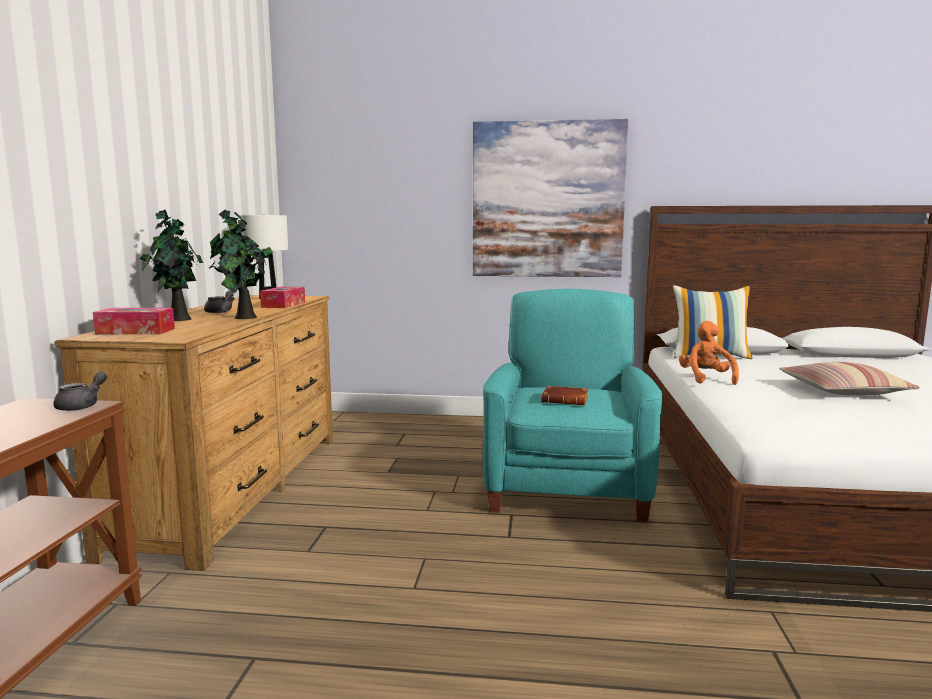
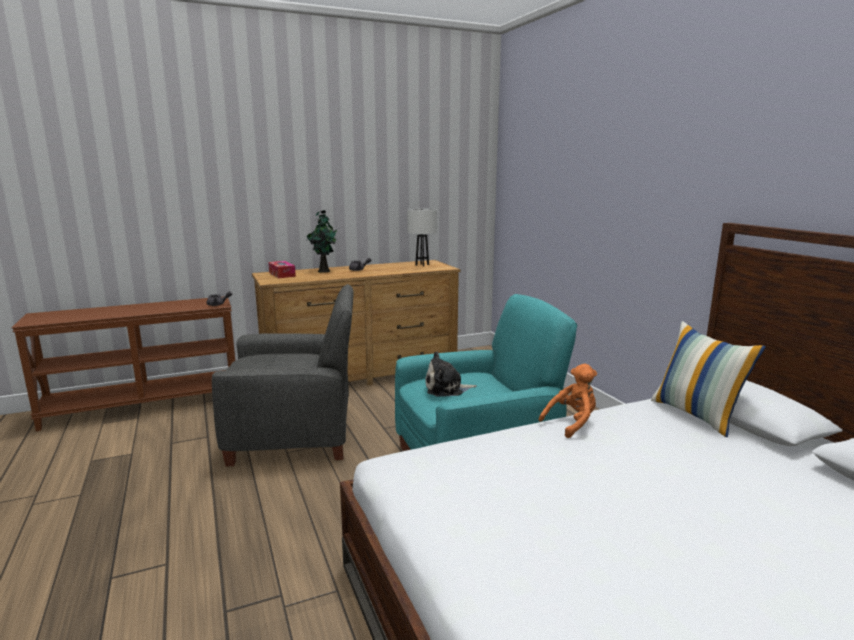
camera: 60 degrees right, 5 degrees up
potted plant [208,209,273,319] -> none
tissue box [260,286,305,308] -> none
picture [473,119,628,277] -> none
brown book [541,386,589,405] -> plush toy [425,352,477,397]
pillow [779,362,920,396] -> none
none -> grey armchair [212,284,353,467]

